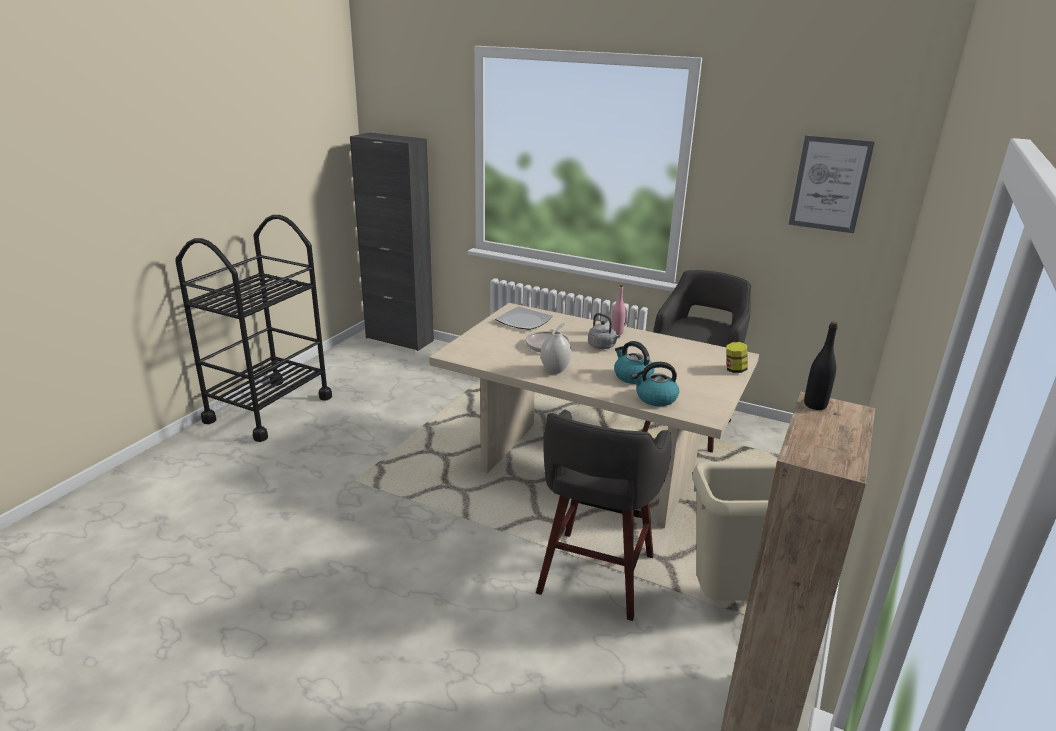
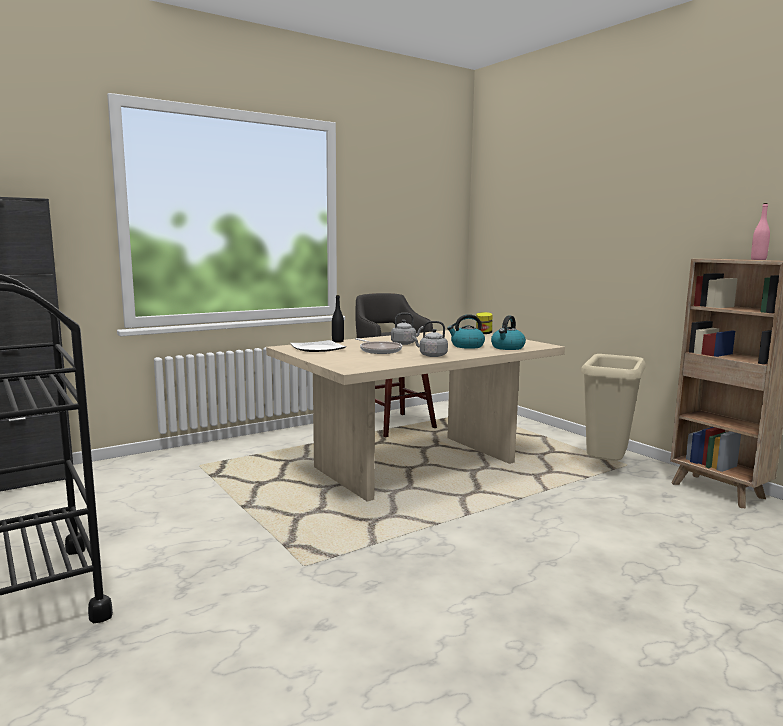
camera: 60 degrees left, 15 degrees down
grey stool [536,409,672,621] -> none
white vase [541,331,571,374] -> grey kettle [412,321,448,357]
pink bottle [612,285,626,335] -> pink bottle moved to [751,203,770,260]
picture [789,135,875,233] -> none
black bottle [804,322,838,410] -> black bottle moved to [332,295,344,343]

